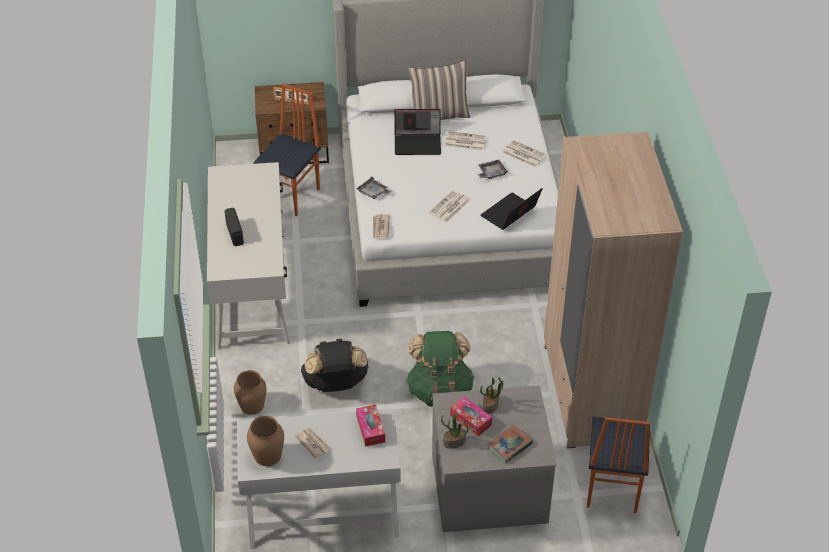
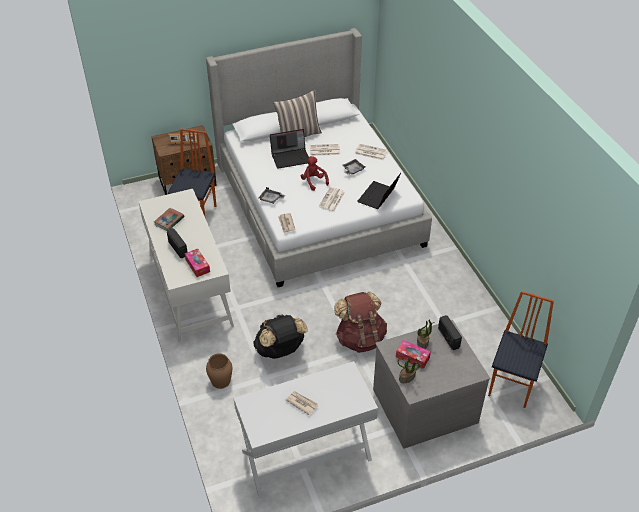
camera: 15 degrees left, 0 degrees up
brown vase [247,416,284,466] -> none
tissue box [356,405,385,447] -> tissue box moved to [185,249,210,277]
green backpack [406,331,475,407] -> brown backpack [334,292,387,353]
book [488,425,533,463] -> book moved to [154,208,184,231]
beige wardrobe [544,131,683,448] -> none
chair [587,417,650,513] -> chair turned 150 degrees counterclockwise [488,291,554,408]
none -> red plush toy [301,156,329,191]
none -> radio [438,315,462,350]

